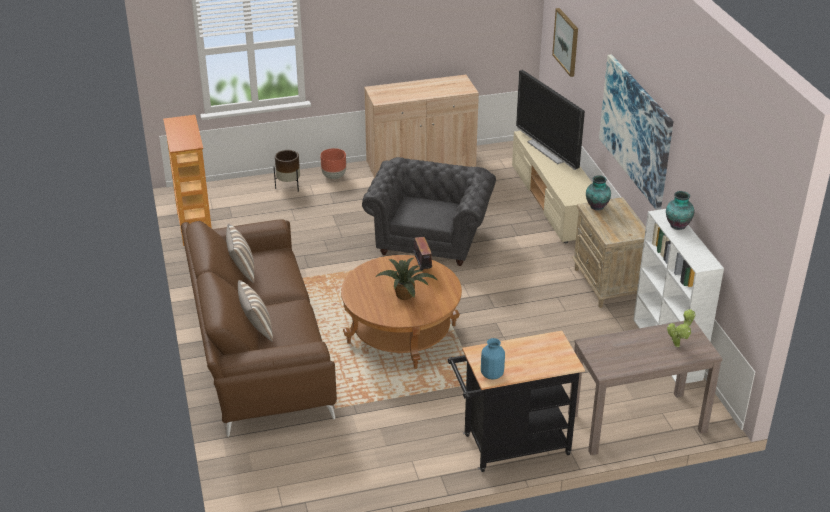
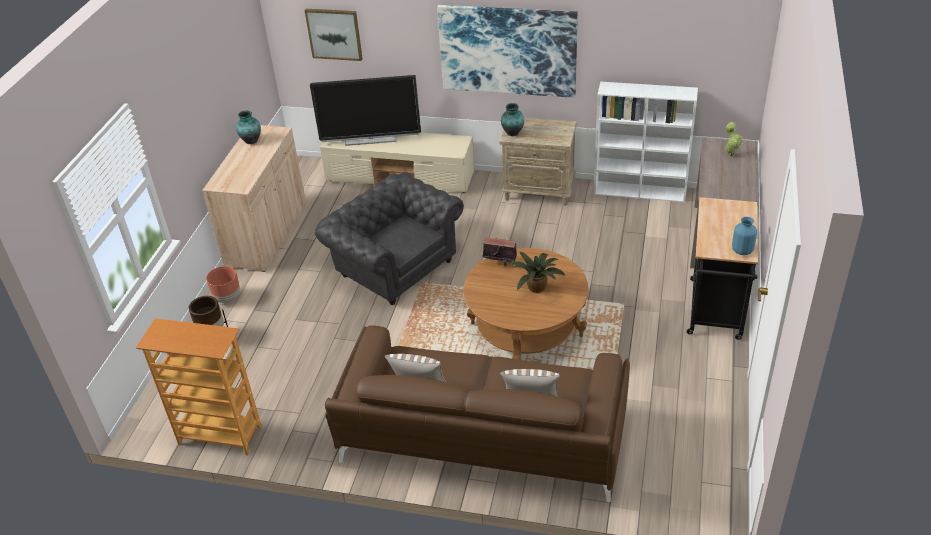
camera: 60 degrees left, 5 degrees up
vase [666,191,694,230] -> vase moved to [236,110,261,144]

